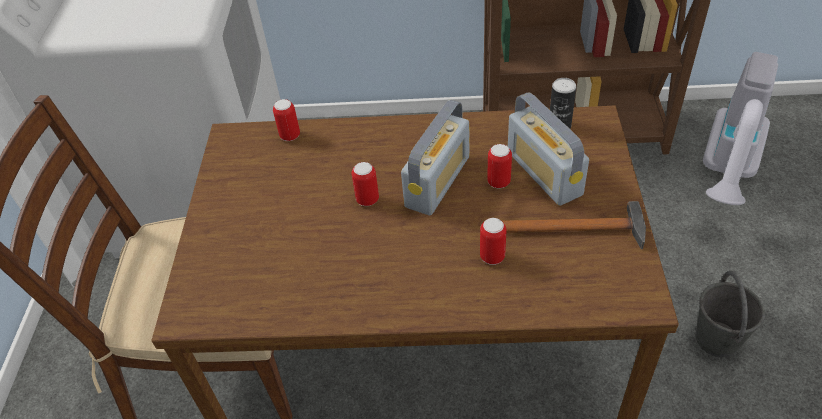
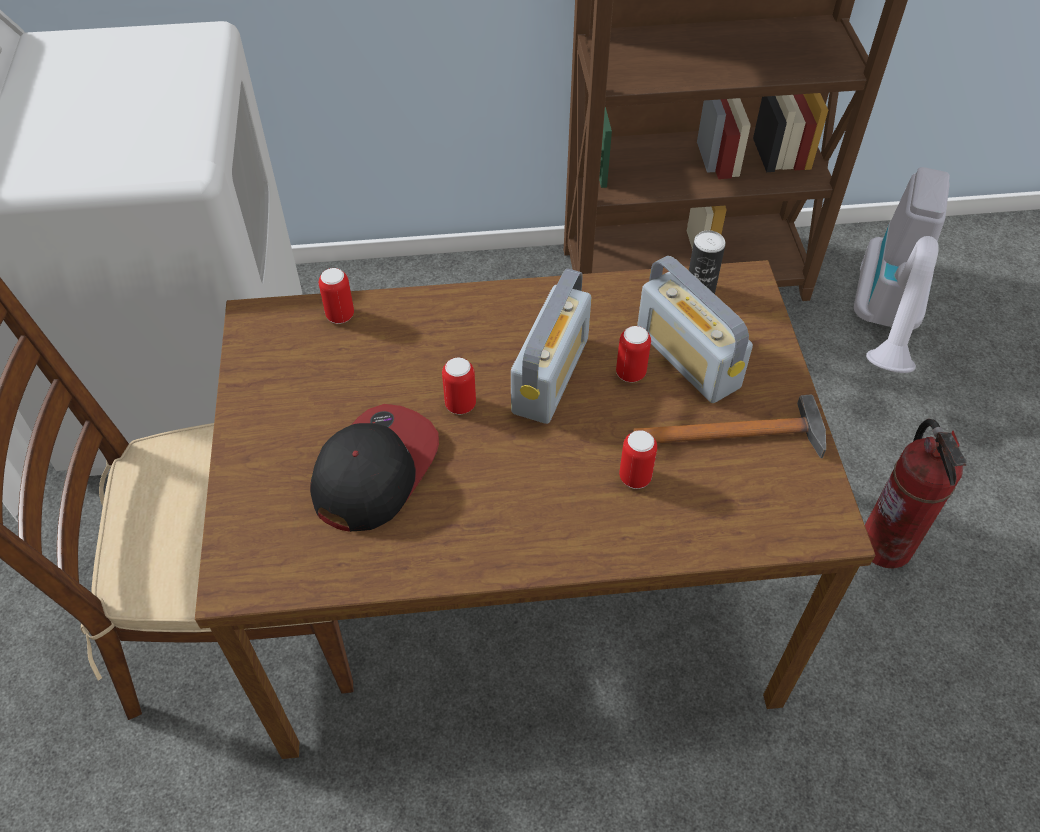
camera: 10 degrees left, 5 degrees up
grey bucket [696,271,765,357] -> fire extinguisher [865,419,967,569]
none -> cap [310,404,439,532]

